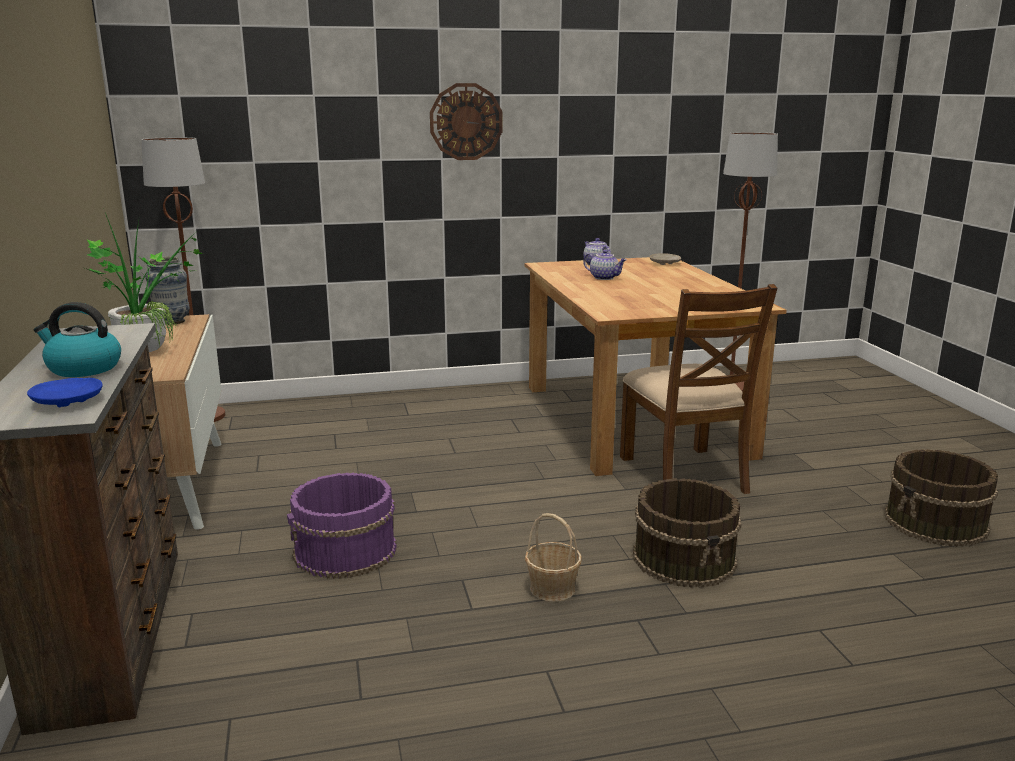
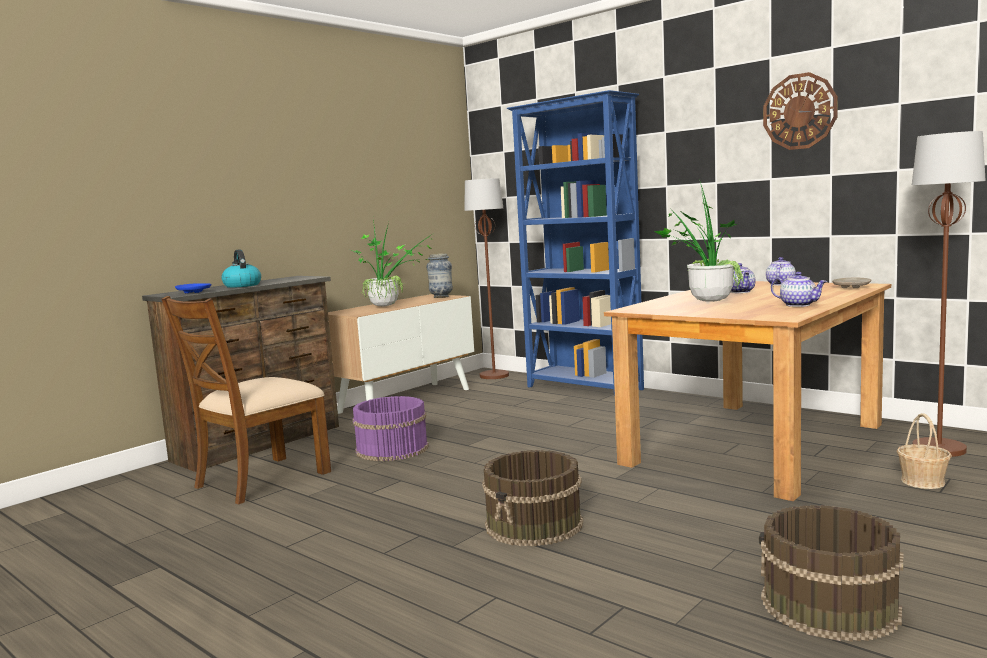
camera: 55 degrees right, 10 degrees down
wall clock [430,83,503,160] -> wall clock moved to [763,72,838,150]
basket [525,513,582,602] -> basket moved to [897,413,952,489]
brown chair [620,284,777,494] -> brown chair moved to [161,296,331,504]
none -> blue bookcase [507,90,644,396]
none -> potted plant [654,179,744,302]
none -> teapot [771,272,827,307]

